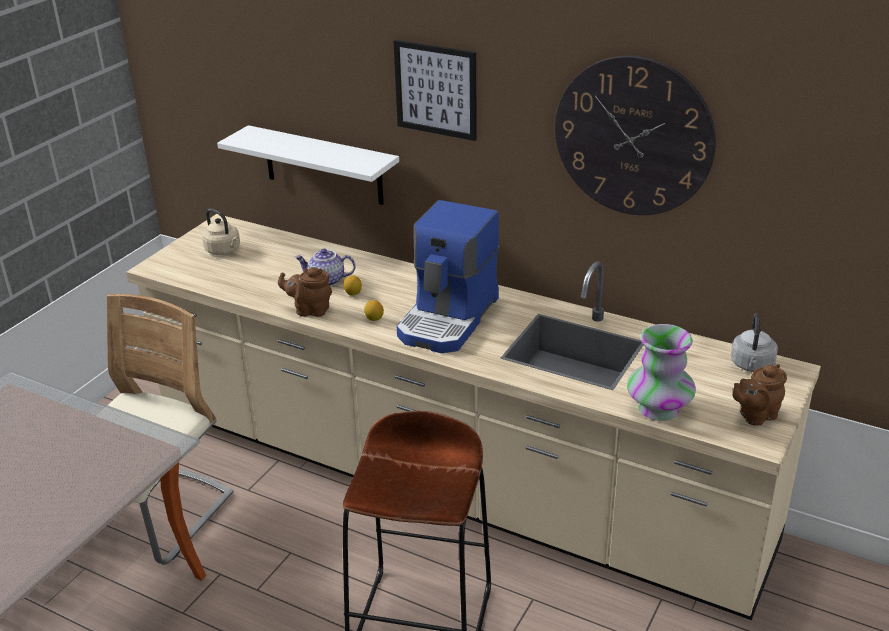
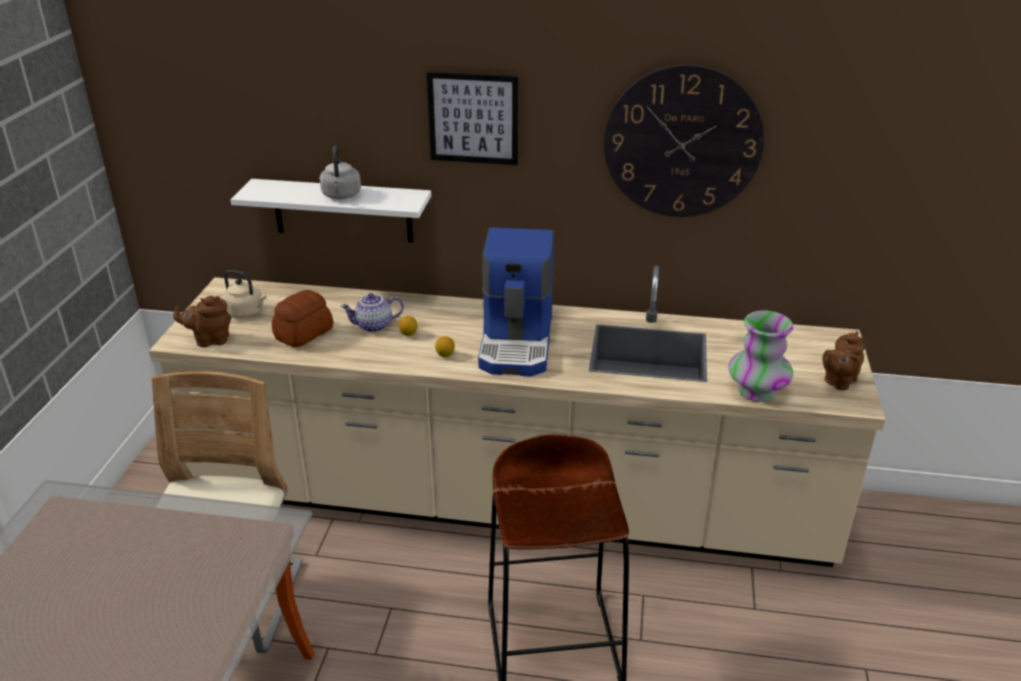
camera: 20 degrees left, 0 degrees up
brown teapot [278,267,332,317] -> brown teapot moved to [173,296,231,347]
grey kettle [730,313,778,372] -> grey kettle moved to [320,146,361,199]
none -> bread [272,290,333,347]

